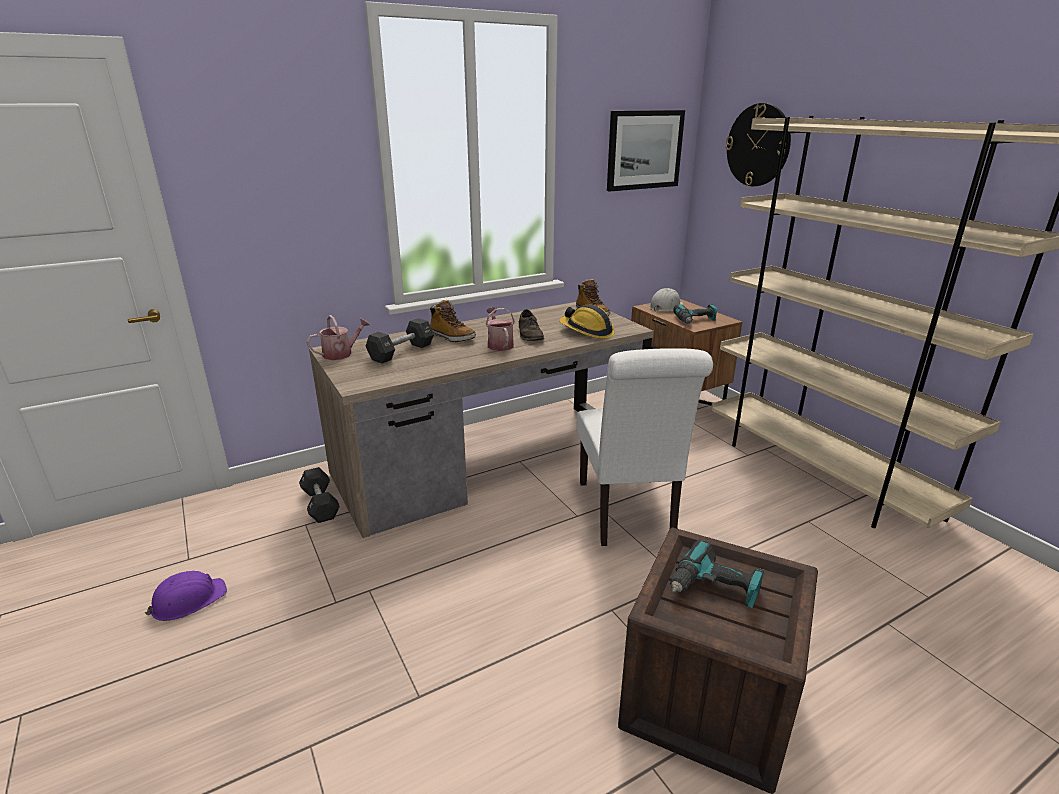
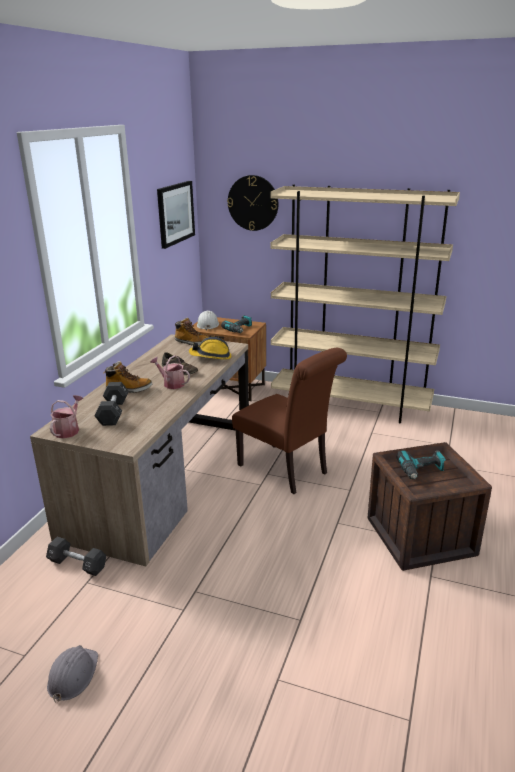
camera: 40 degrees left, 0 degrees up
purple hard hat [145,571,227,621] -> grey hard hat [47,645,98,703]
white chair [577,348,713,546] -> brown chair [232,348,347,494]

